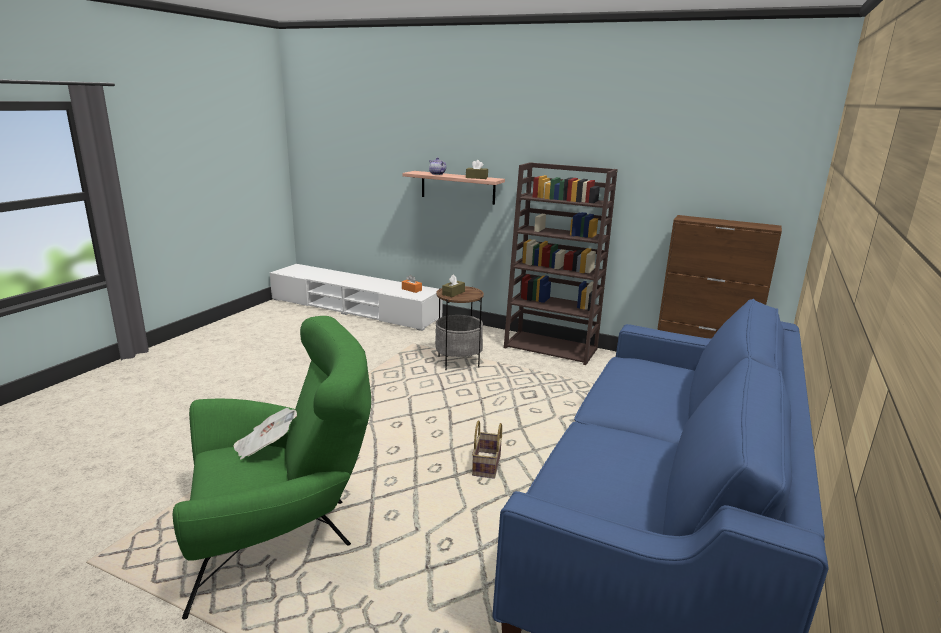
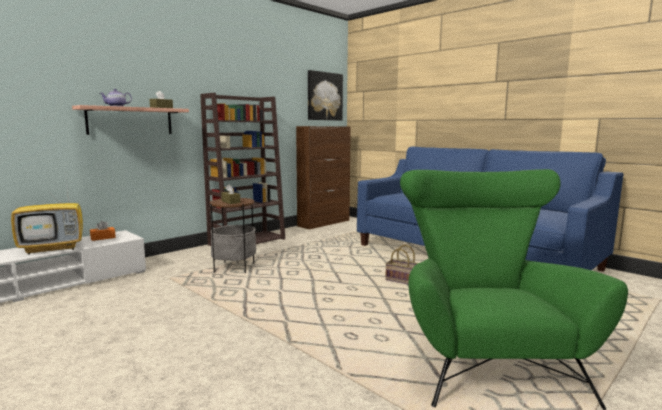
camera: 70 degrees left, 10 degrees down
newspaper [233,408,297,459] -> none
none -> television [11,180,83,255]
none -> picture [308,70,343,120]

